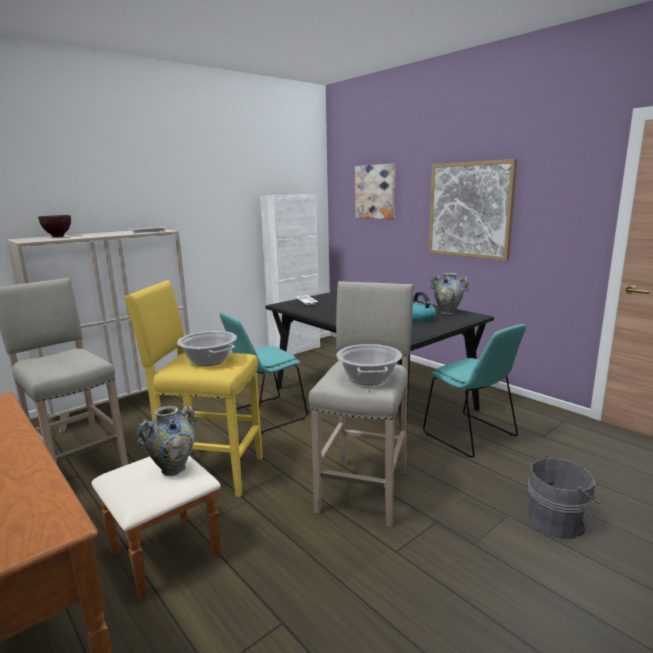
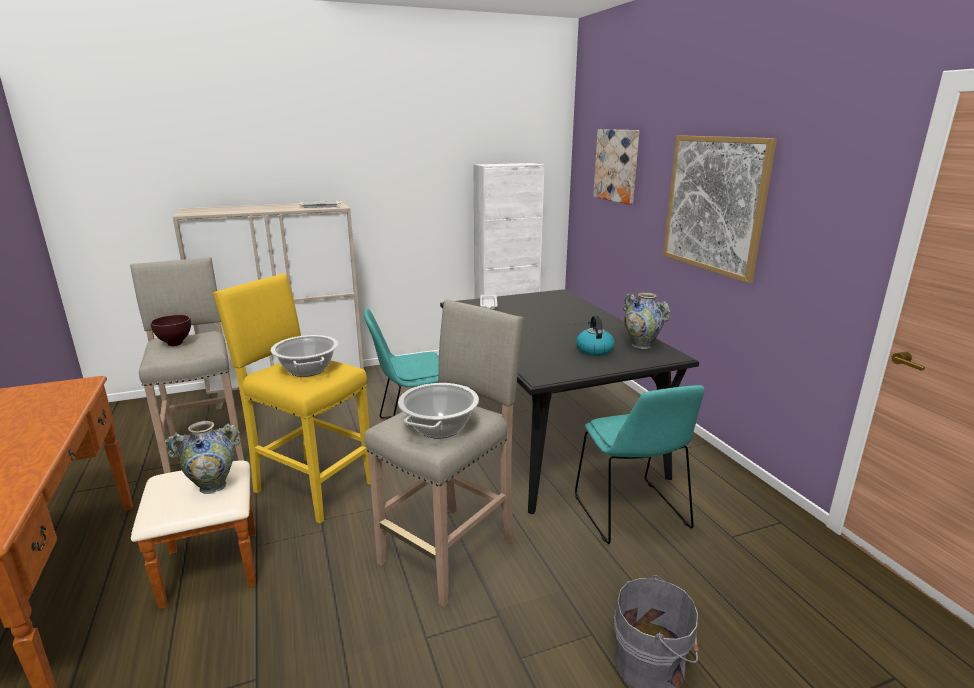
camera: 20 degrees right, 5 degrees up
brown bowl [38,215,71,237] -> brown bowl moved to [150,315,191,346]

